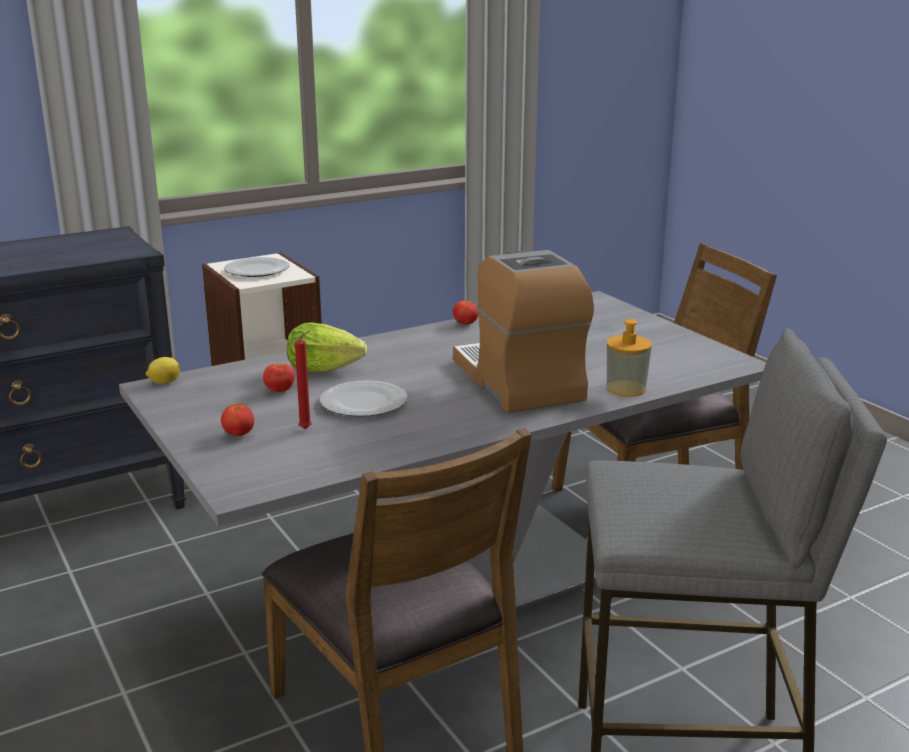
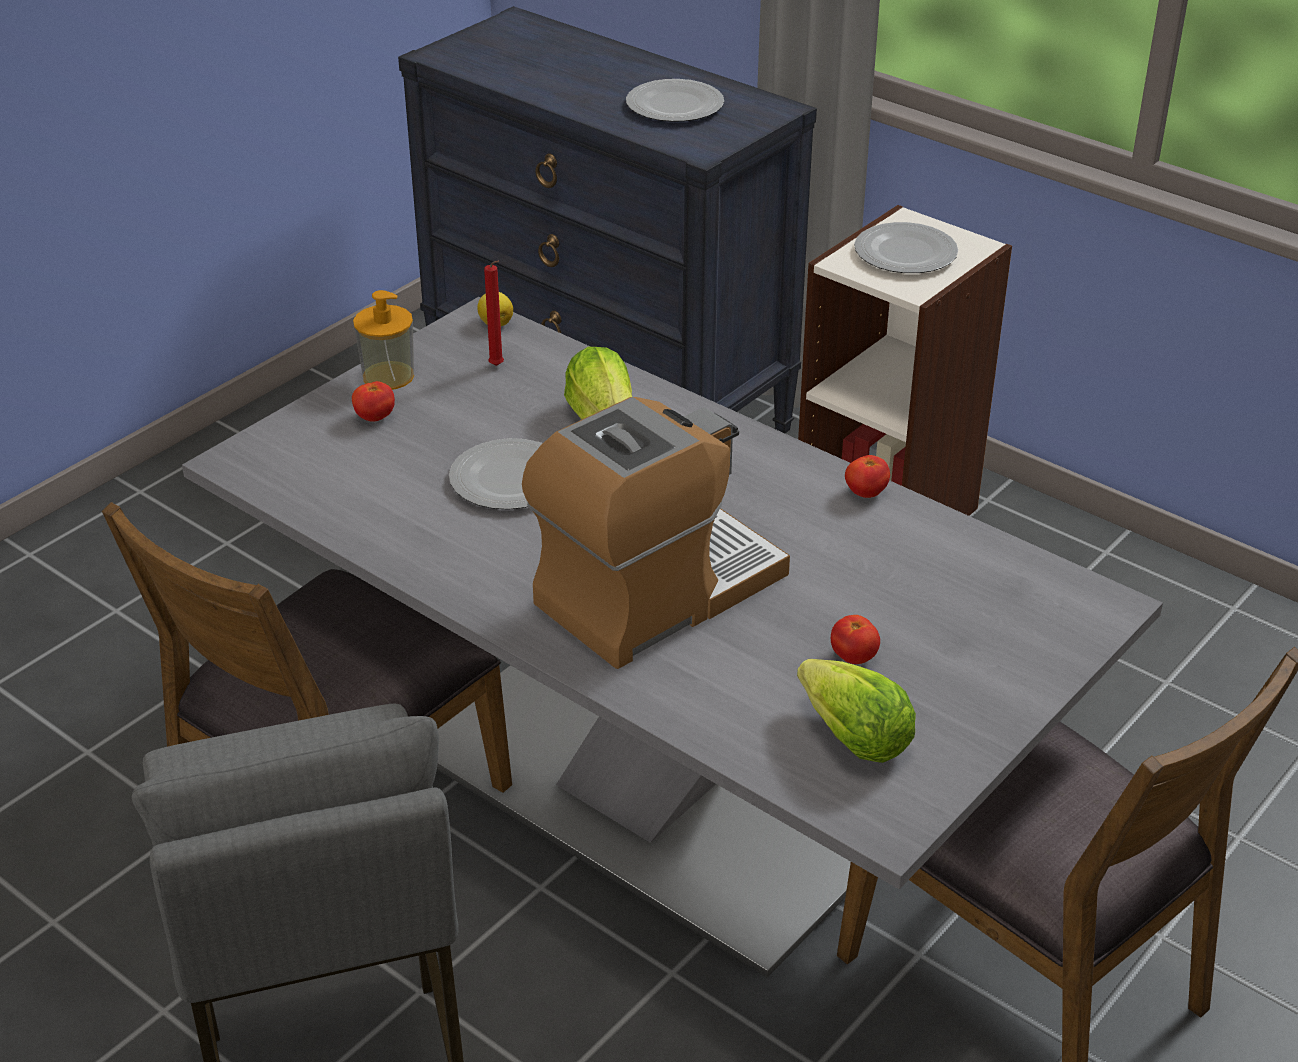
camera: 70 degrees right, 15 degrees up
tomato [263,364,295,392] -> tomato moved to [831,615,880,664]
red candle [295,330,311,429] -> red candle moved to [484,261,504,366]
soap dispenser [607,319,652,397] -> soap dispenser moved to [353,290,414,390]
none -> plate [626,79,724,122]
none -> lettuce [797,659,916,763]

